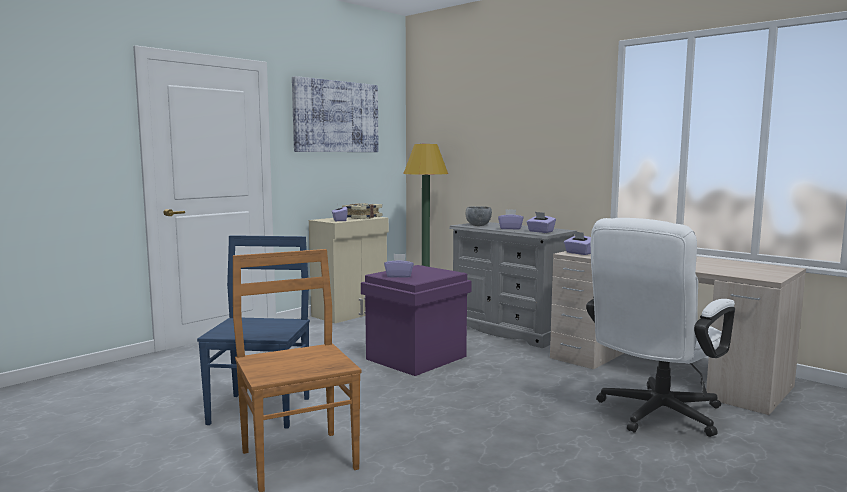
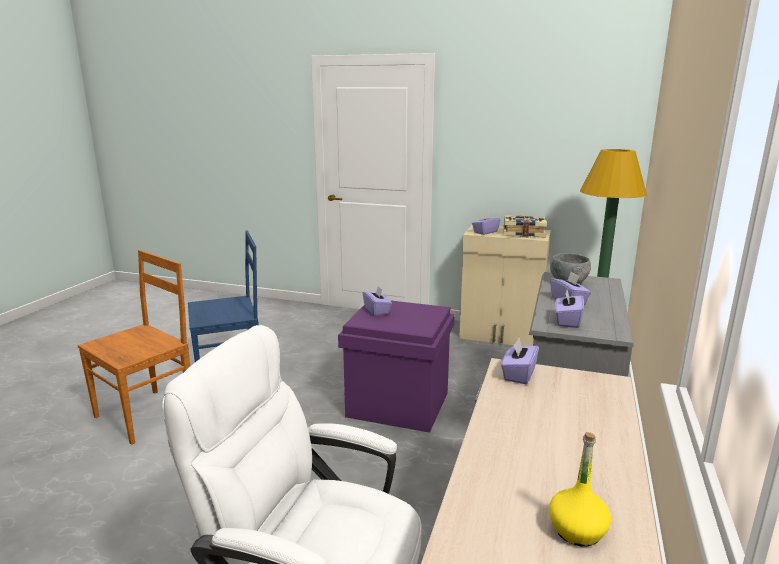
camera: 65 degrees right, 10 degrees up
picture [292,76,378,152] -> none
none -> yellow bottle [549,432,611,547]

